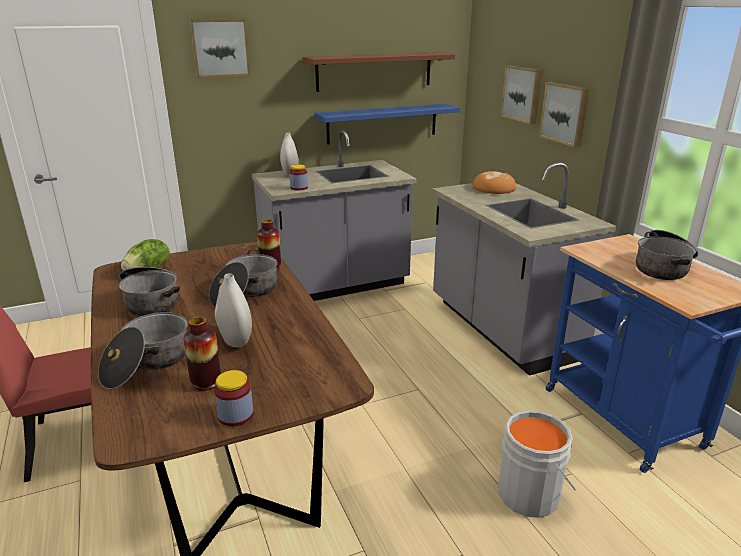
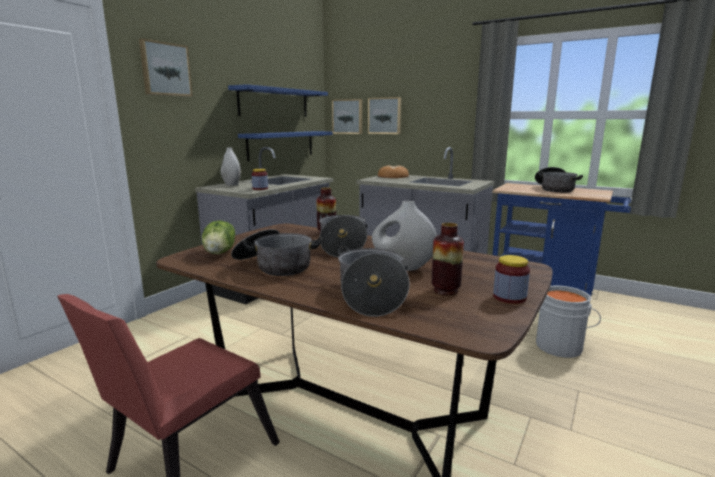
camera: 35 degrees left, 10 degrees down
brown shelf [303,52,455,92] -> blue shelf [228,84,328,117]
picture [539,82,590,147] -> picture moved to [332,99,362,134]

